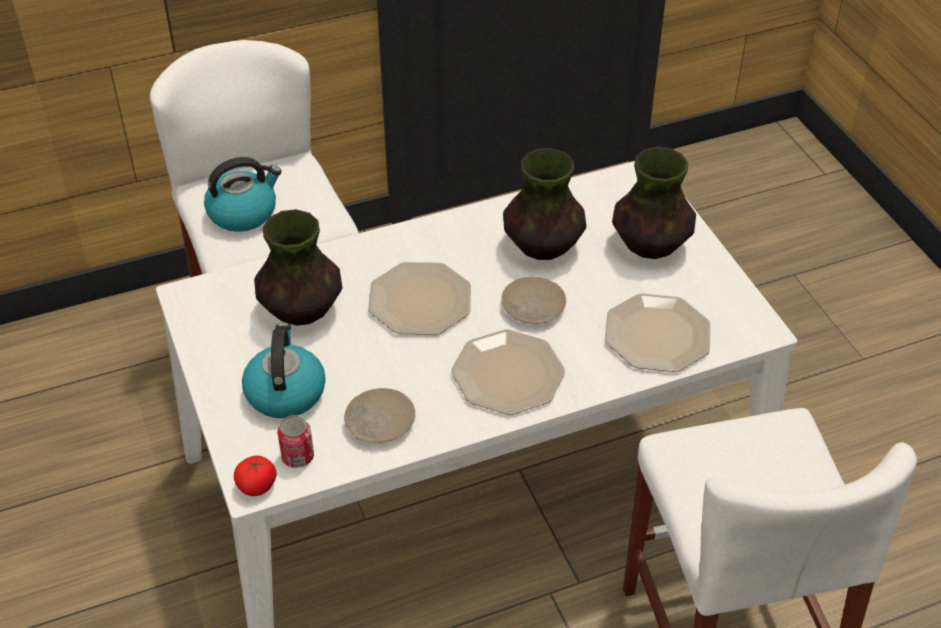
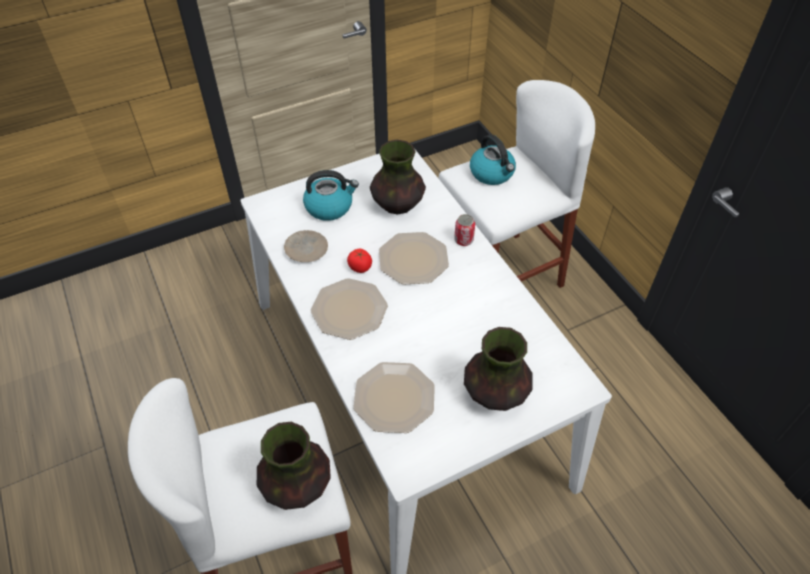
camera: 85 degrees right, 5 degrees up
tomato [234,455,277,496] -> tomato moved to [347,249,372,273]
can [277,415,314,468] -> can moved to [454,214,475,246]
beige plate [501,277,566,324] -> none
vase [503,148,586,260] -> vase moved to [257,422,331,510]

